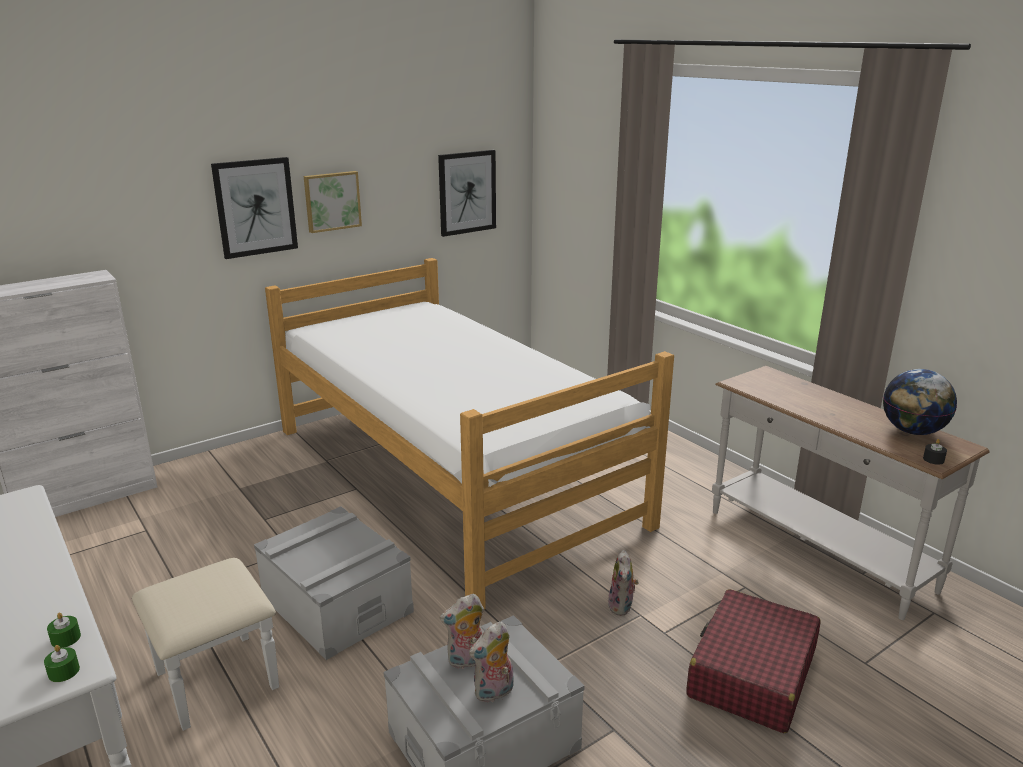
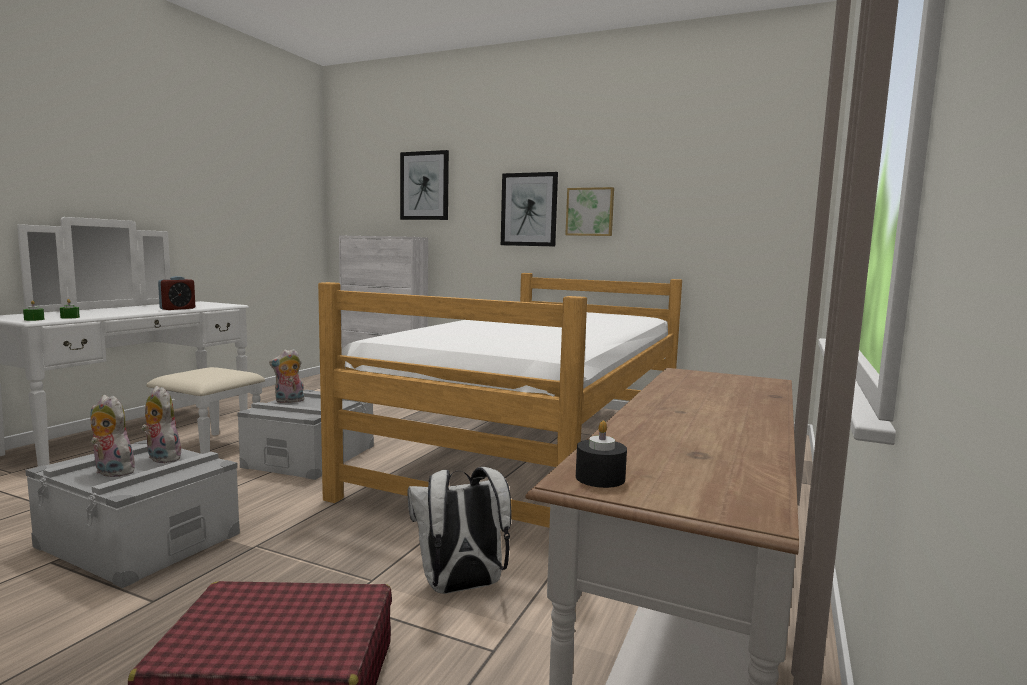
camera: 60 degrees right, 15 degrees down
picture [438,150,496,237] -> picture moved to [400,150,449,220]
plush toy [608,550,639,616] -> plush toy moved to [269,349,304,403]
globe [883,369,957,435] -> none
none -> alarm clock [158,276,195,310]
none -> white backpack [407,467,511,594]

